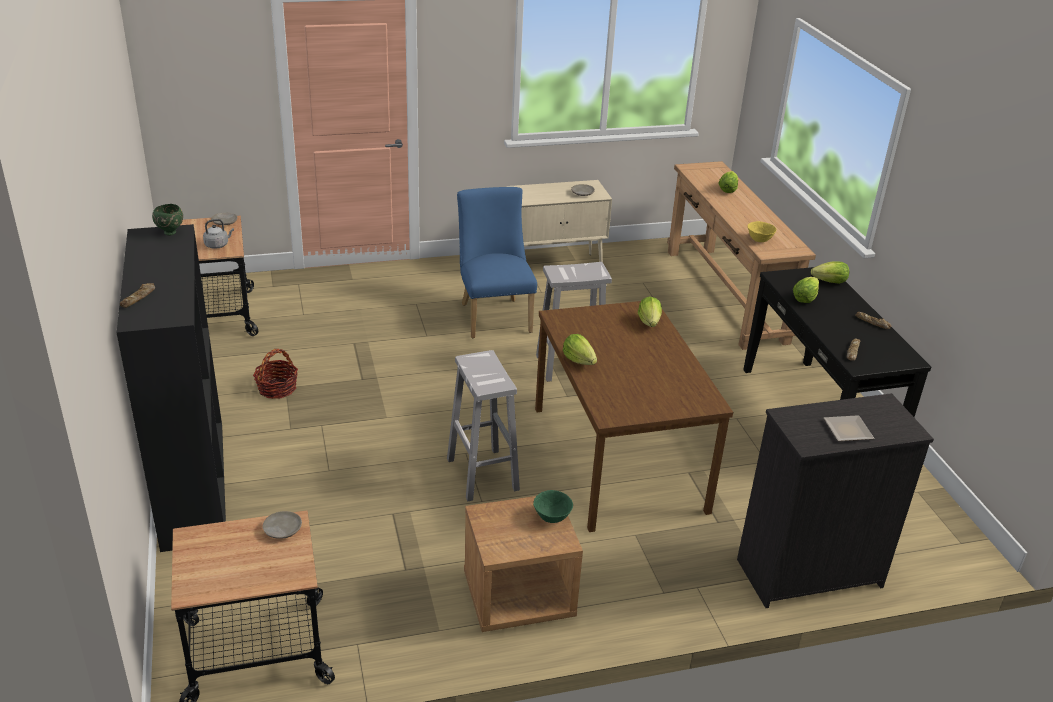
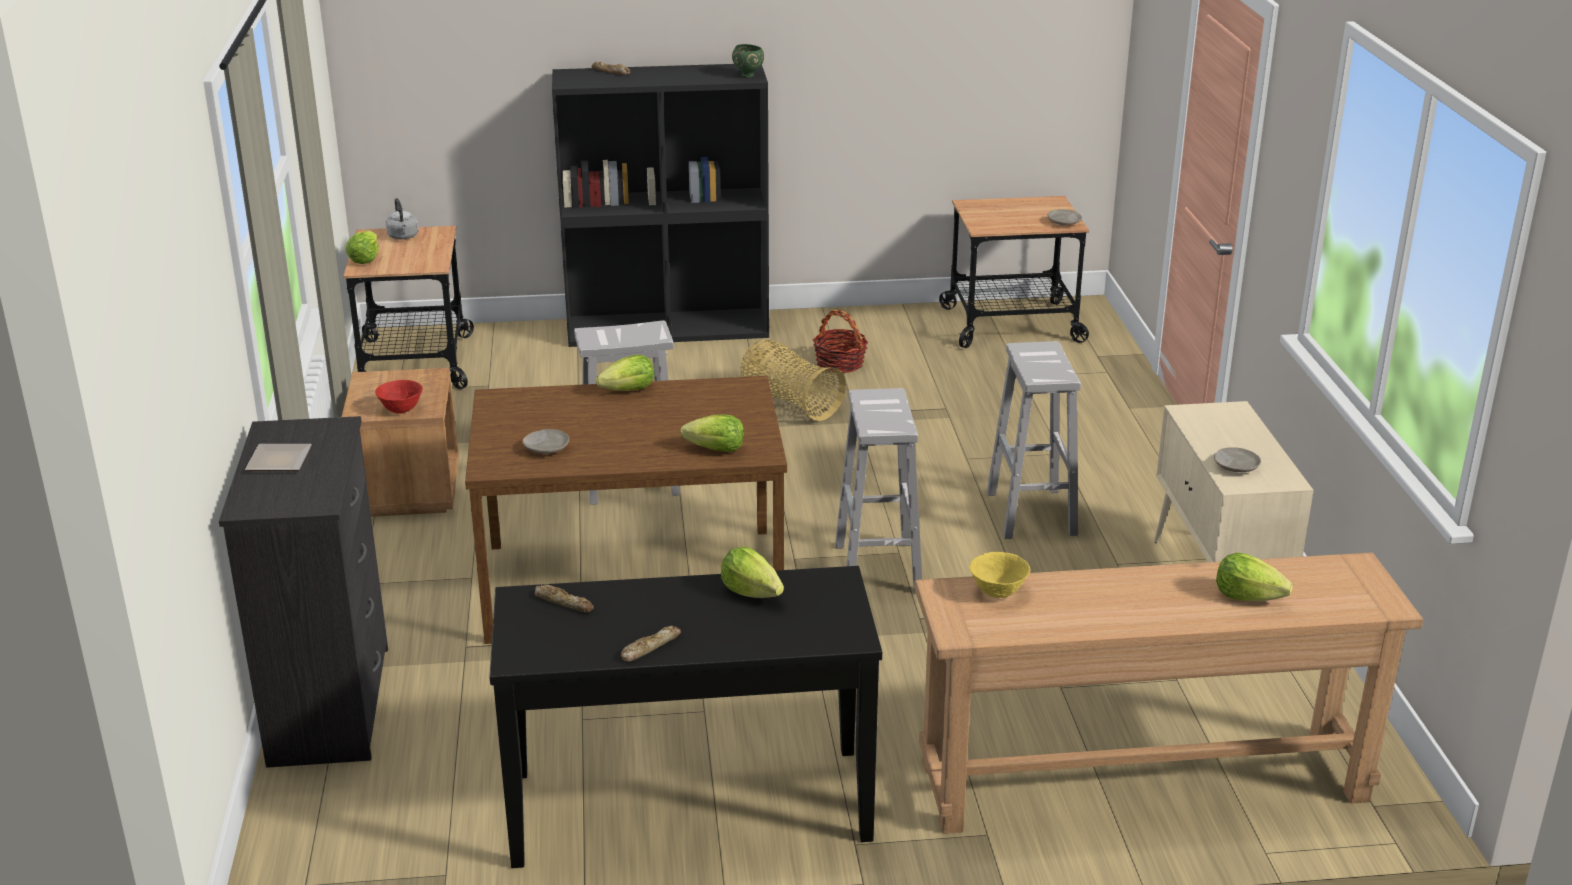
camera: 100 degrees right, 5 degrees down
grey kettle [203,219,234,249] -> grey kettle moved to [386,198,419,239]
beige plate [262,511,302,539] -> beige plate moved to [522,429,569,454]
blue chair [457,187,537,338] -> white stool [987,341,1081,539]
green bowl [533,490,573,523] -> red bowl [375,380,423,414]
lettuce [811,261,849,284] -> lettuce moved to [346,230,379,264]
none -> basket [740,340,846,421]

